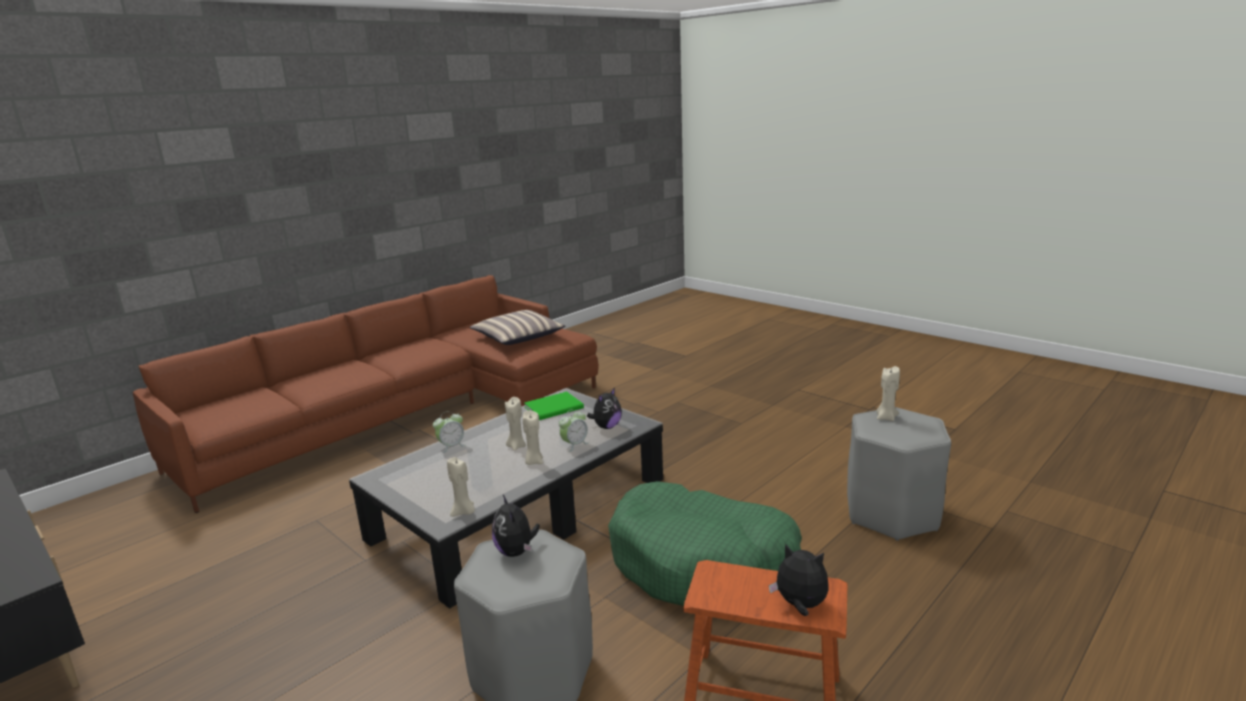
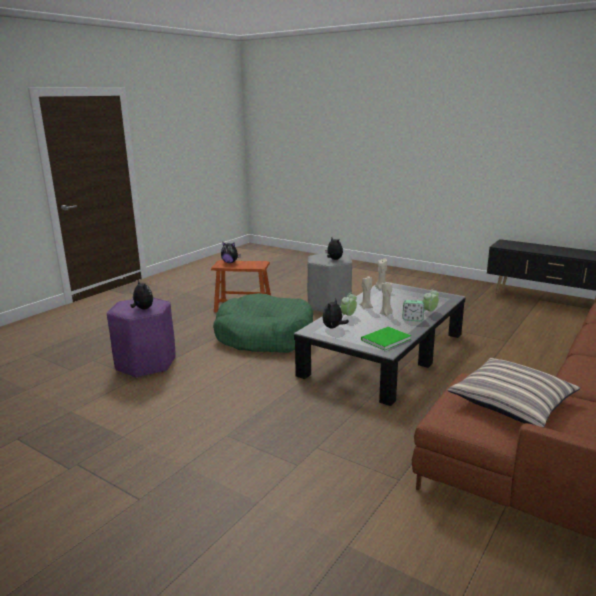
camera: 170 degrees right, 0 degrees up
grey stool [847,407,951,541] -> purple stool [107,298,175,378]
beige candle [876,366,900,421] -> plush toy [130,280,153,310]
none -> alarm clock [403,300,424,321]

